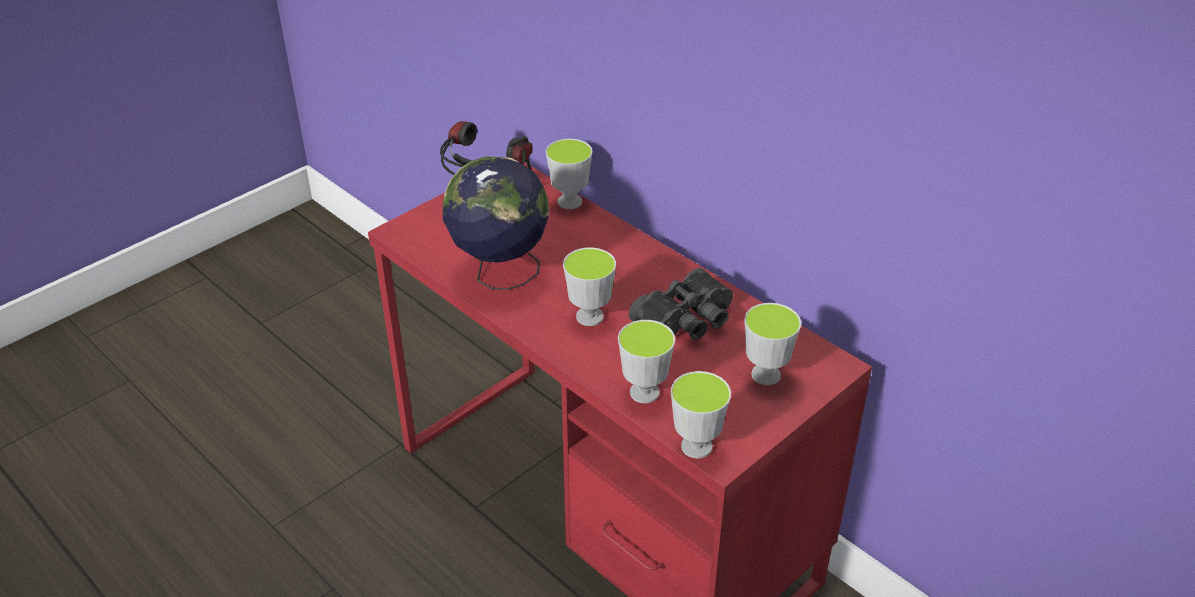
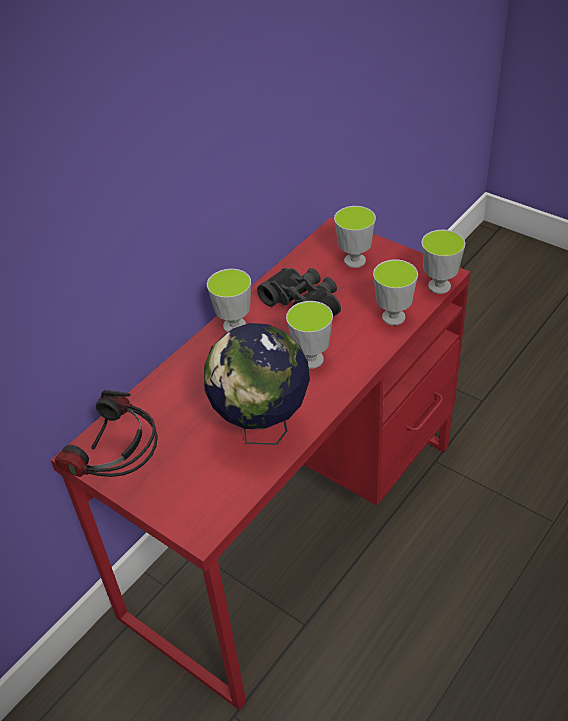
camera: 95 degrees left, 5 degrees up
cup [546,139,592,209] -> cup moved to [207,269,251,332]

